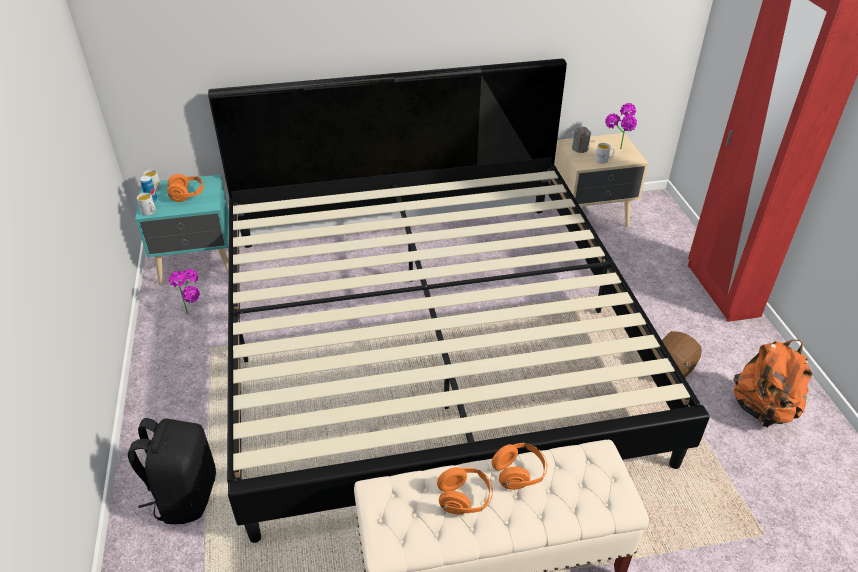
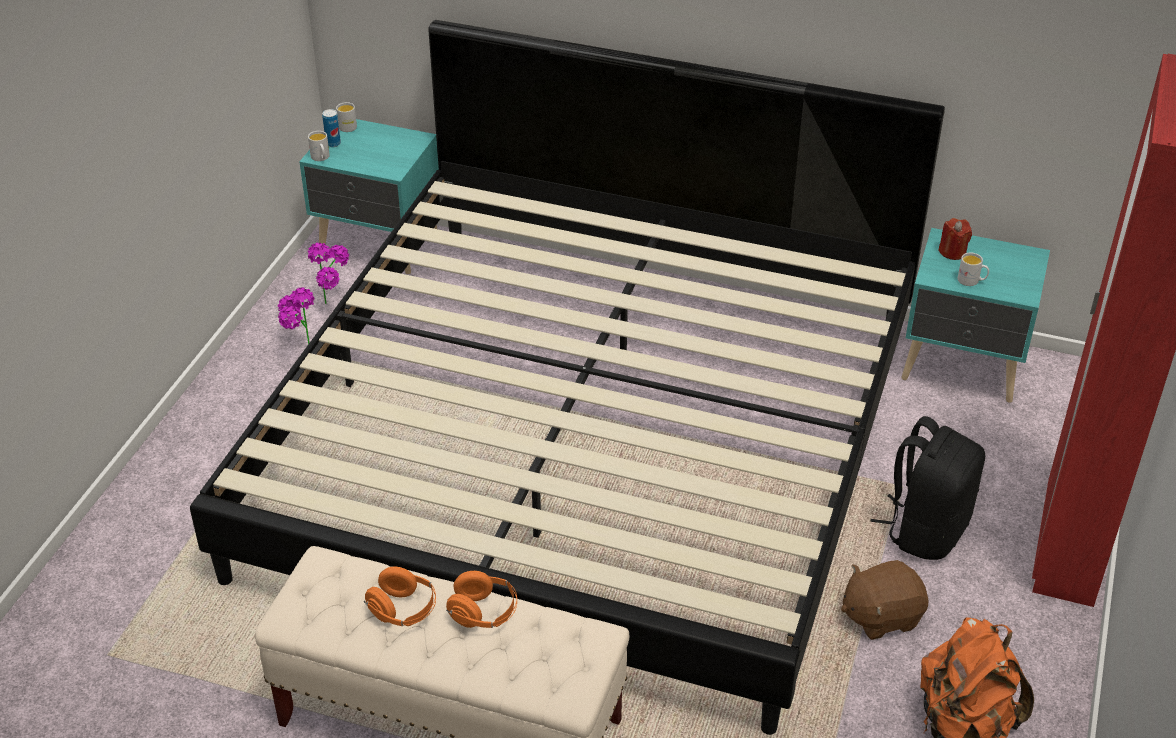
camera: 30 degrees right, 0 degrees up
black backpack [128,418,216,524] -> black backpack moved to [870,416,985,560]
orange headphones [167,174,204,202] -> none
beige nightstand [554,133,648,232] -> turquoise nightstand [901,228,1050,403]
grey candle [572,127,591,153] -> red candle [938,218,972,260]
potted plant [605,103,637,149] -> potted plant moved to [278,287,314,344]

